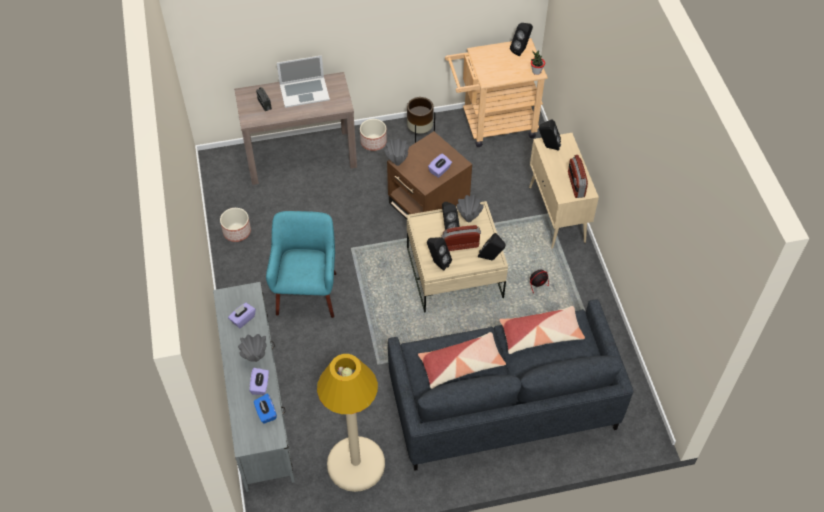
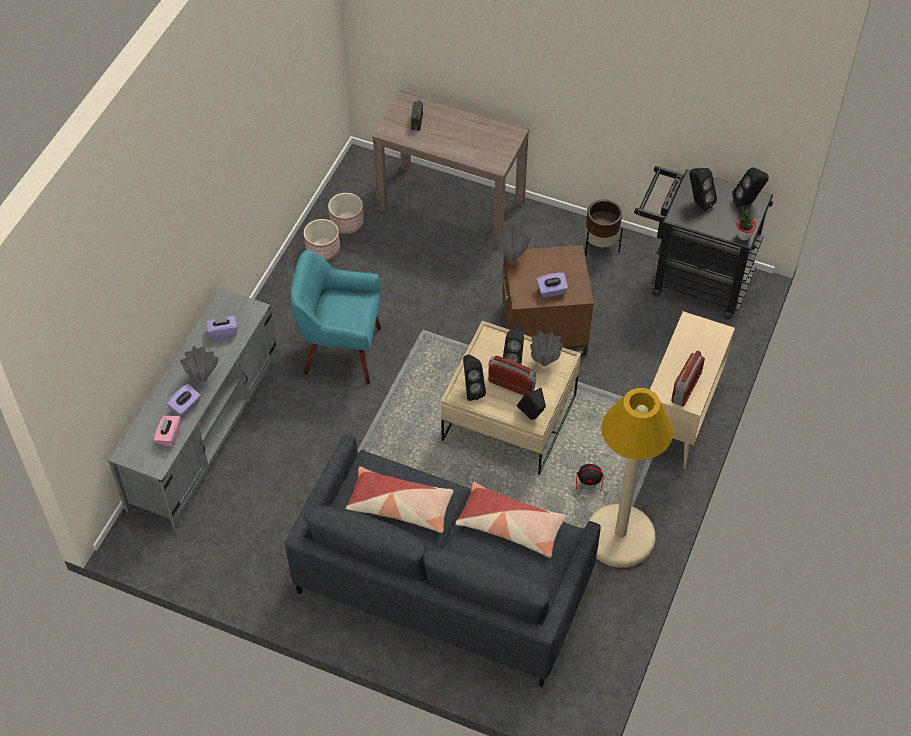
camera: 35 degrees right, 0 degrees up
blue tissue box [254,394,277,424] -> pink tissue box [154,416,181,447]
turquoise armchair [266,211,337,318] -> turquoise armchair turned 120 degrees counterclockwise [291,250,381,384]
laptop [277,55,330,108] -> none
beige floor lamp [317,354,385,492] -> beige floor lamp moved to [588,388,674,568]
planter [360,119,387,151] -> planter moved to [328,193,364,234]
beige cart [445,38,548,147] -> black cart [634,166,773,319]
black speaker [539,120,561,151] -> black speaker moved to [689,168,717,211]

